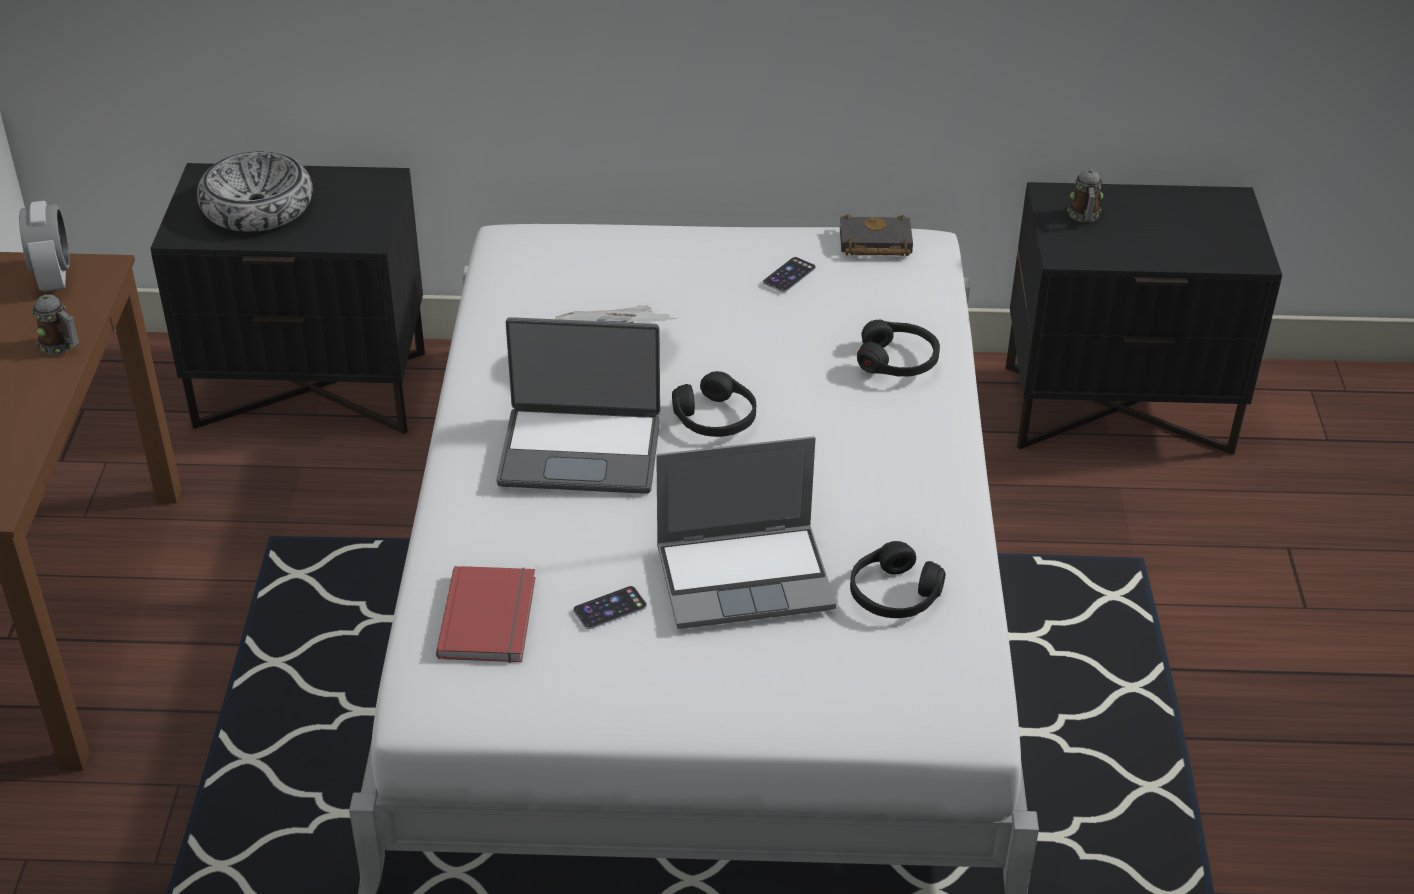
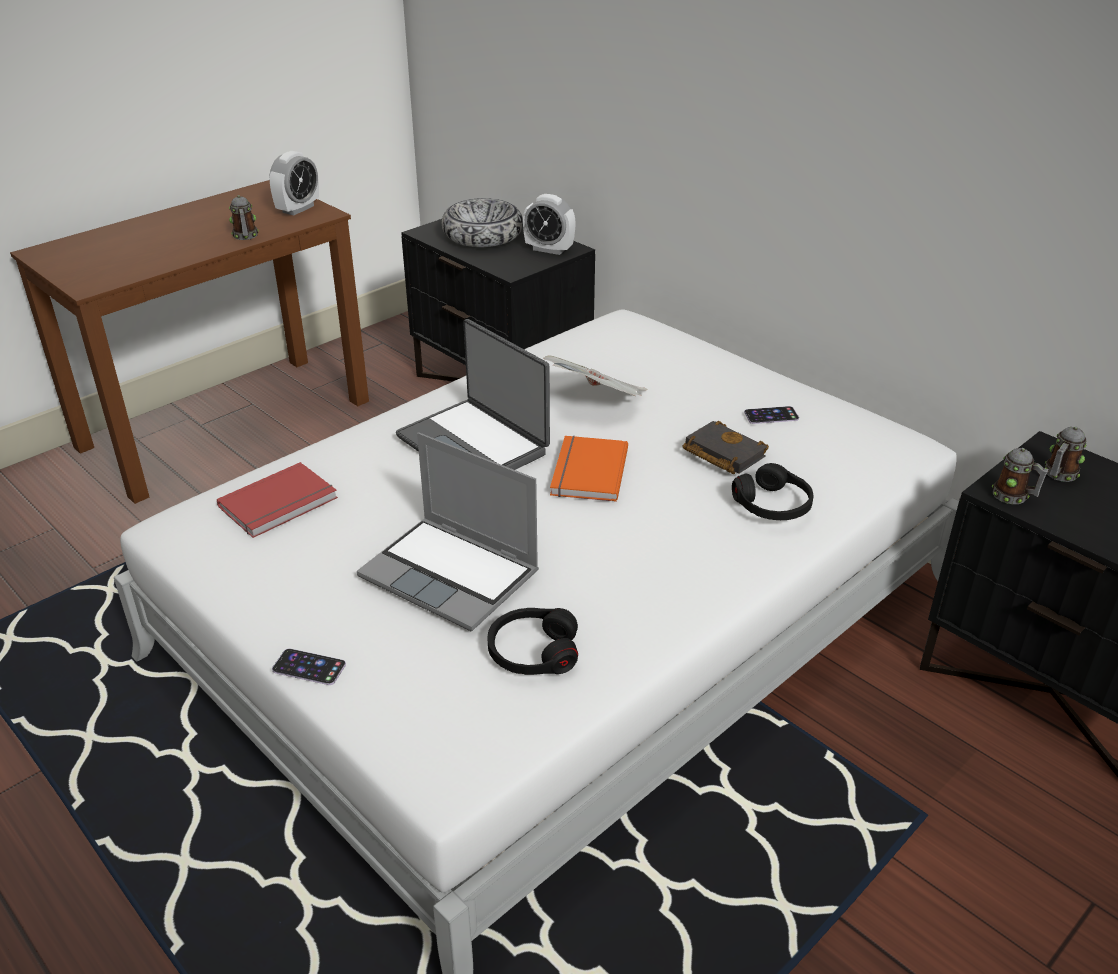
camera: 45 degrees right, 5 degrees down
phone [573,586,647,630] -> phone moved to [272,648,346,685]
black headphones [672,371,756,437] -> orange book [550,436,628,502]
black book [840,214,913,256] -> black book moved to [683,421,769,474]
none -> alarm clock [523,194,576,255]
none -> mug [992,448,1049,504]

